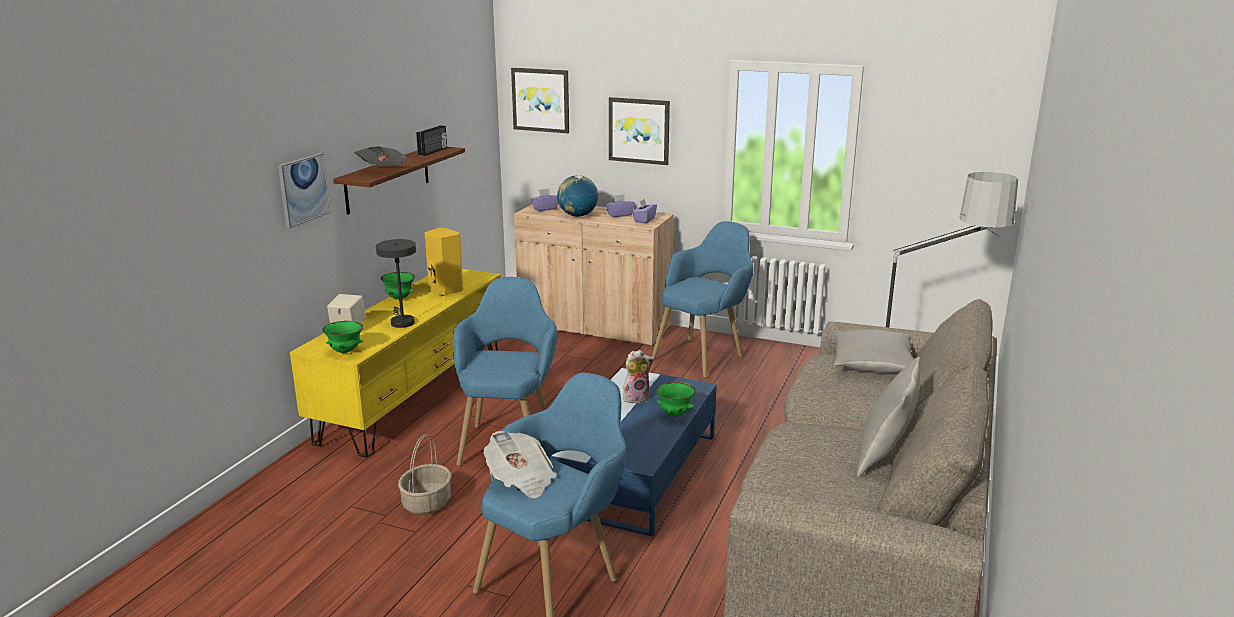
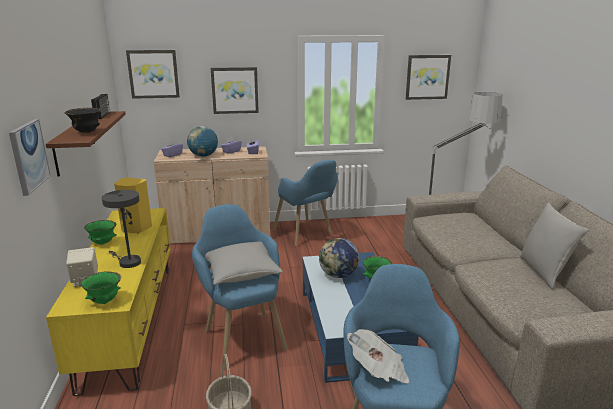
camera: 30 degrees left, 0 degrees up
newspaper [354,147,407,166] -> black bowl [65,108,101,133]
plush toy [623,350,654,403] -> globe [319,238,359,278]
blue armchair [652,221,753,378] -> blue armchair turned 135 degrees clockwise [273,159,338,247]
grey pillow [831,329,914,372] -> grey pillow moved to [205,242,283,285]
none -> picture [406,55,451,100]

